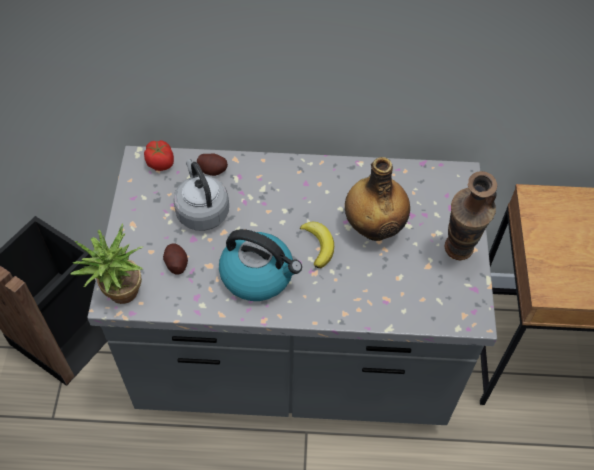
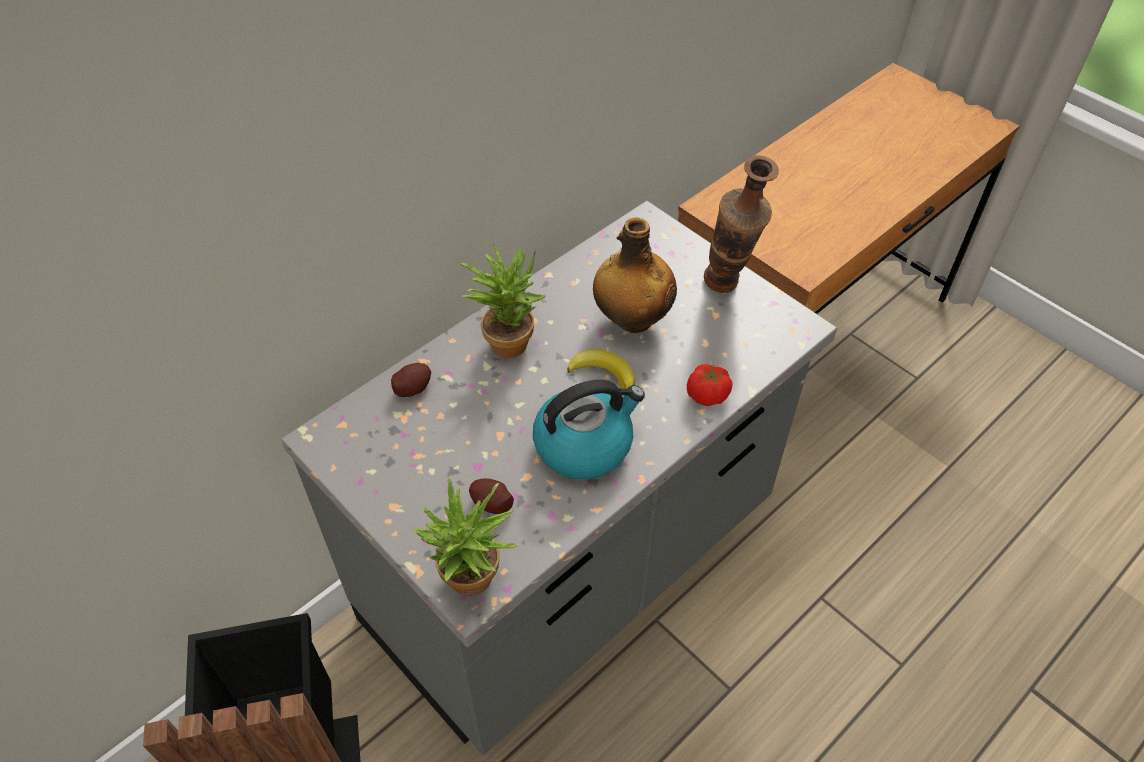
camera: 45 degrees left, 5 degrees down
tomato [144,140,174,171] -> tomato moved to [687,364,733,406]
grey kettle [173,159,229,231] -> none
none -> potted plant [461,243,546,359]

